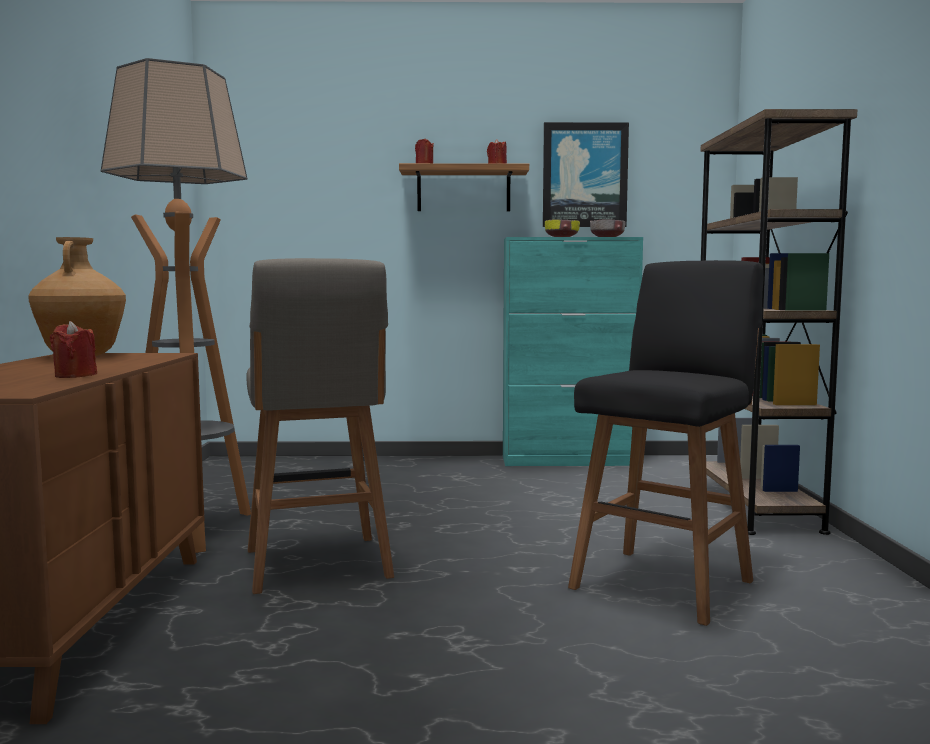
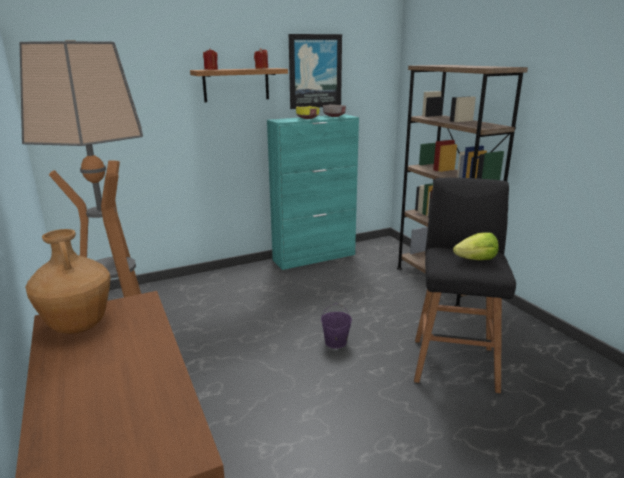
camera: 25 degrees left, 15 degrees up
red candle [50,321,97,378] -> none
grey stool [246,258,394,594] -> none
none -> purple bucket [321,303,352,349]
none -> lettuce [453,232,499,260]

